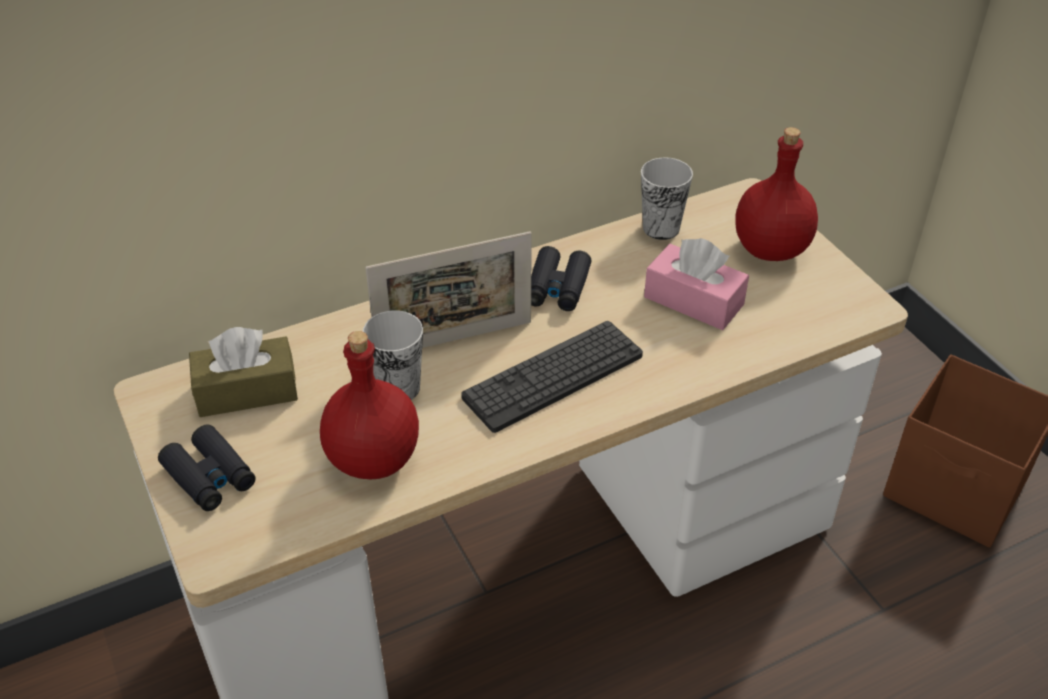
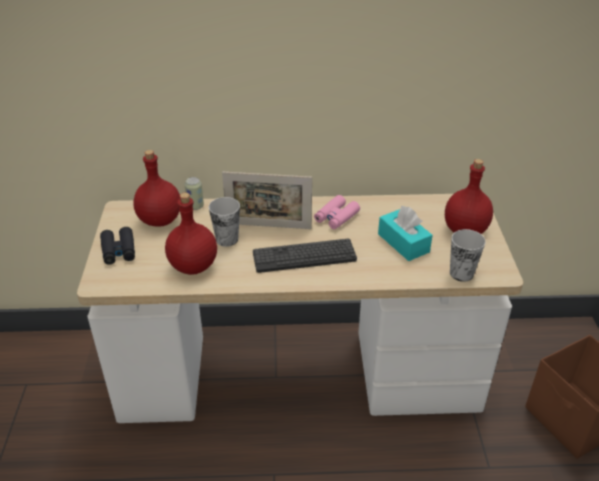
camera: 25 degrees right, 5 degrees down
brown tissue box [189,327,298,417] -> red bottle [133,150,180,227]
black binoculars [531,246,591,311] -> pink binoculars [314,195,360,229]
cup [641,157,693,240] -> cup moved to [450,229,486,282]
pink tissue box [644,238,749,330] -> turquoise tissue box [378,206,433,261]
none -> can [185,177,204,210]

